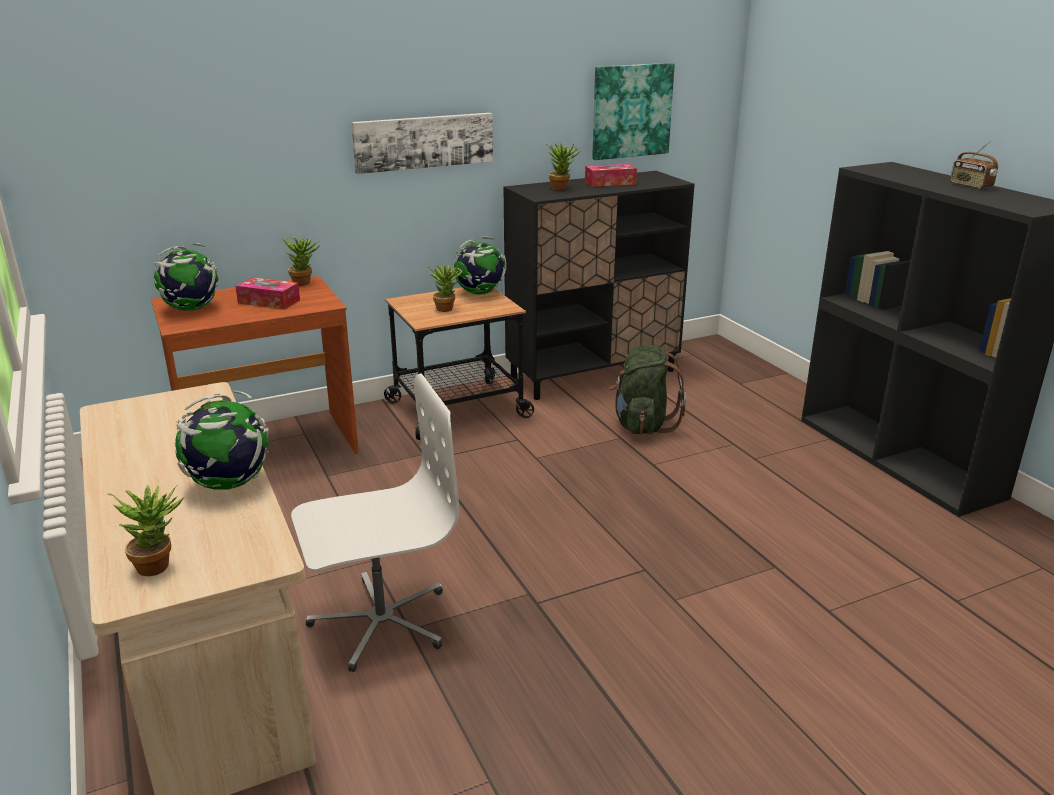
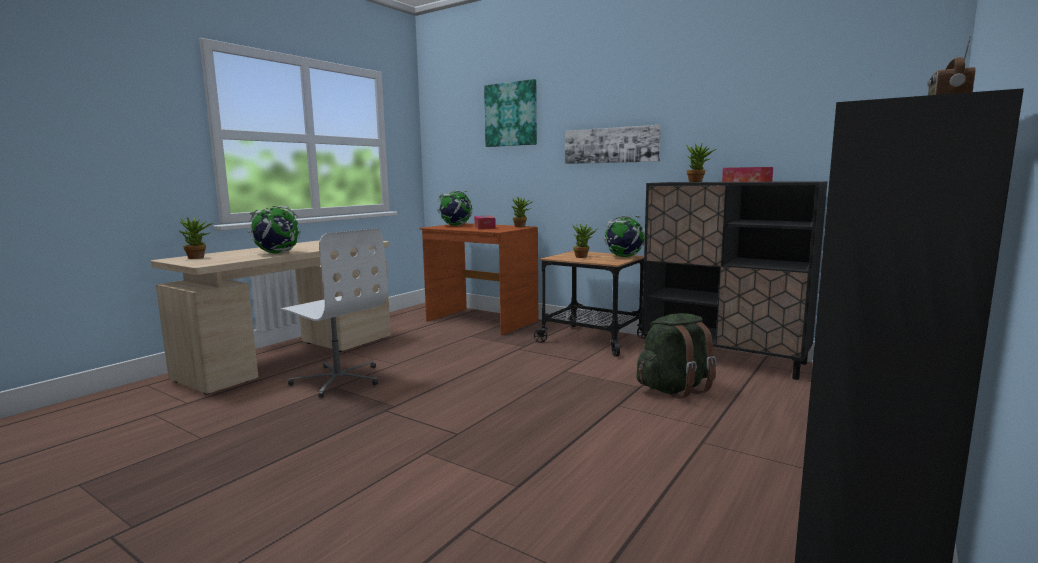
camera: 60 degrees right, 15 degrees down
picture [592,63,675,160] -> picture moved to [484,79,537,147]

